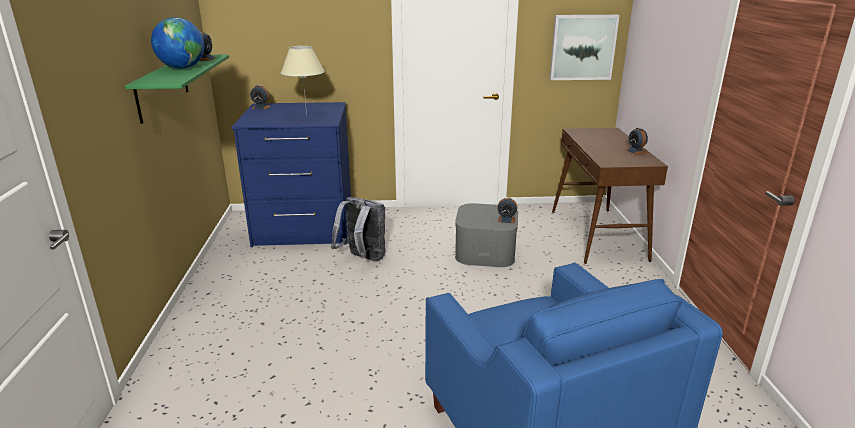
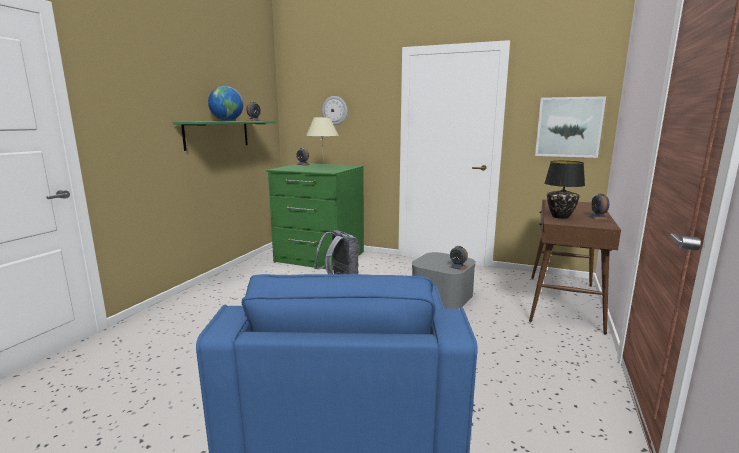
camera: 25 degrees right, 10 degrees down
blue dresser [231,102,351,247] -> green dresser [266,163,364,270]
none -> wall clock [322,96,347,125]
none -> black table lamp [544,161,585,219]

